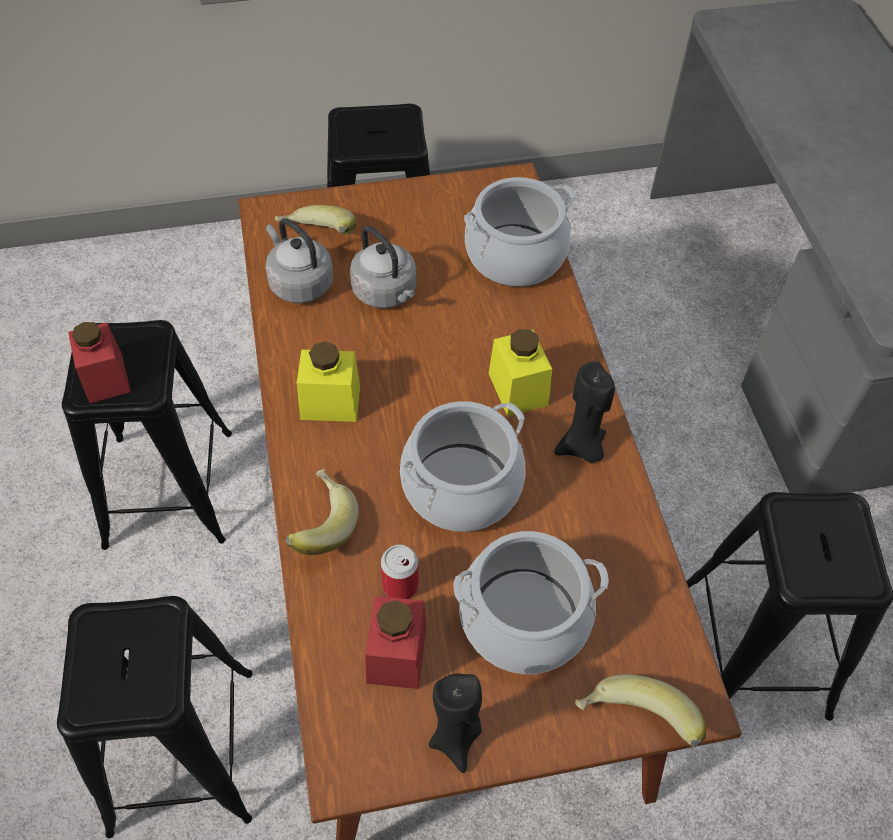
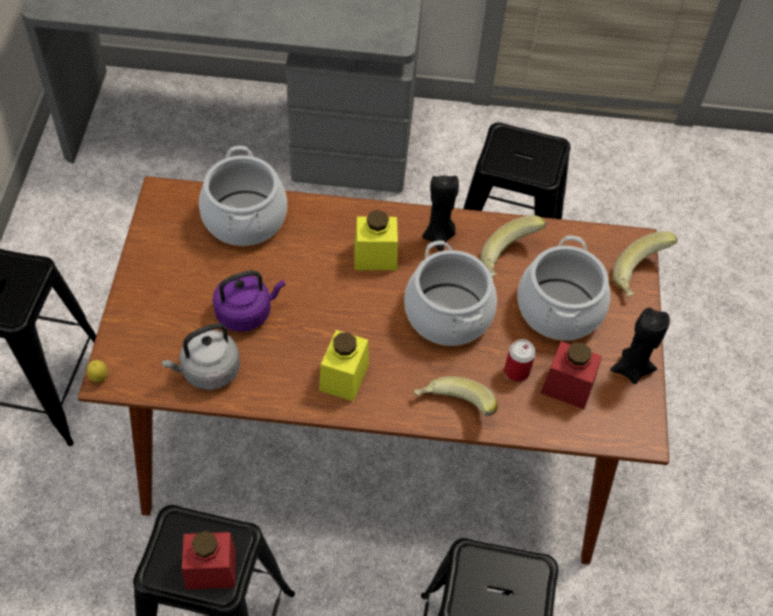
camera: 75 degrees left, 0 degrees up
banana [275,205,356,234] -> banana moved to [480,215,546,277]
grey kettle [350,226,416,308] -> purple kettle [213,270,286,332]
none -> lemon [87,360,108,383]

